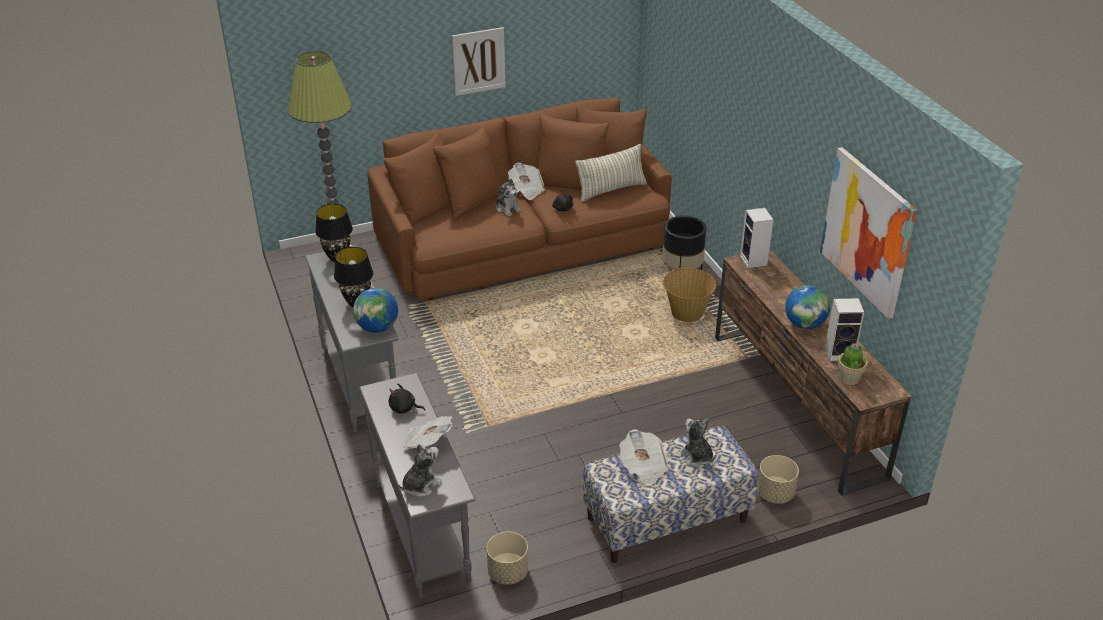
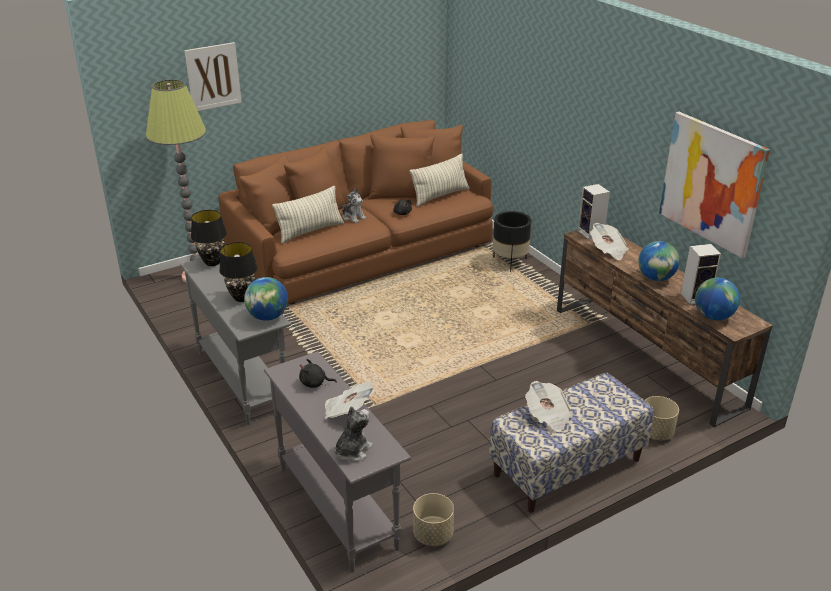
camera: 10 degrees left, 5 degrees down
picture [452,27,506,96] -> picture moved to [185,42,242,111]
newspaper [508,163,545,200] -> newspaper moved to [590,223,629,260]
basket [663,268,716,322] -> none
plush toy [679,418,715,467] -> none
potted plant [838,343,867,385] -> globe [695,278,740,320]
none -> pillow [272,186,344,244]

